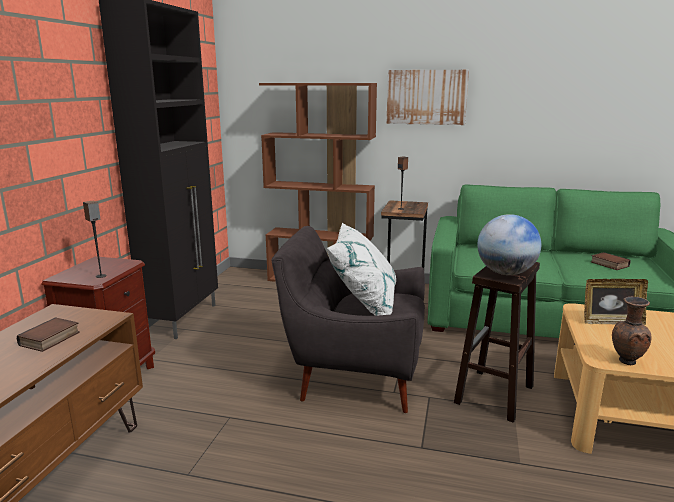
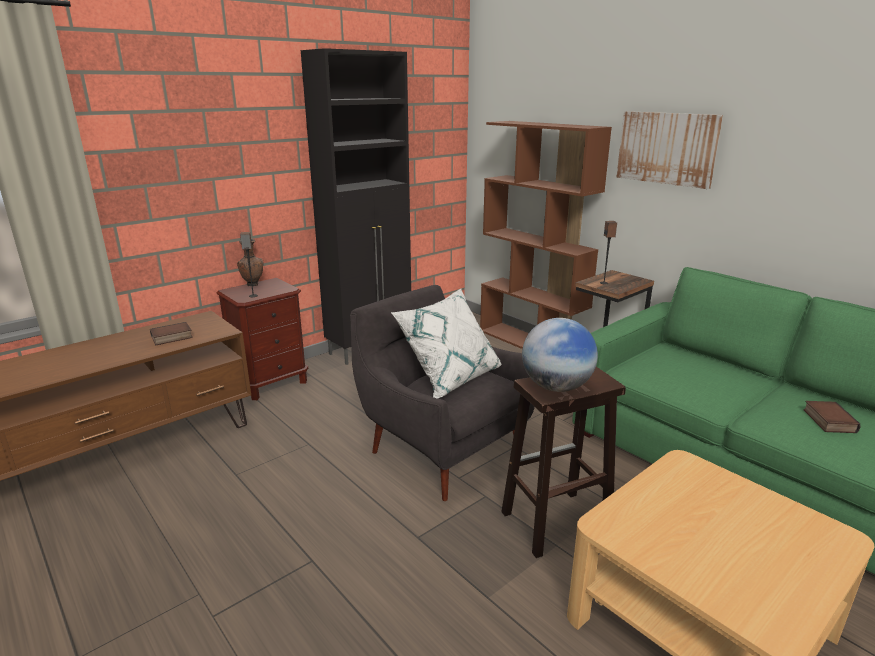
camera: 35 degrees right, 5 degrees up
picture frame [584,279,648,325] -> none
brown vase [612,297,651,365] -> brown vase moved to [237,239,264,286]

